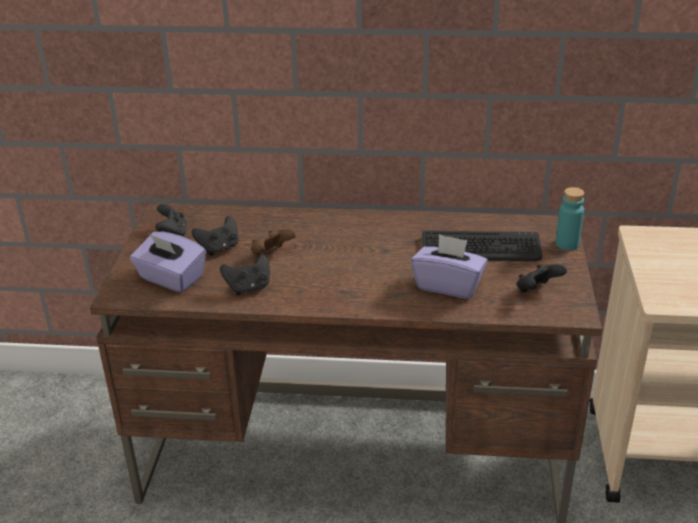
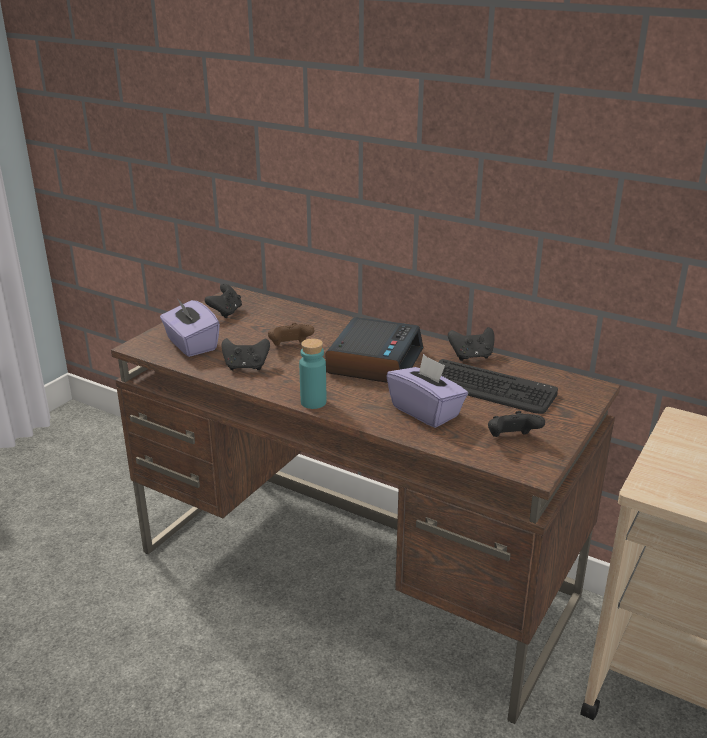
camera: 25 degrees right, 5 degrees down
black game controller [192,216,239,256] -> black game controller moved to [448,327,495,361]
turquoise bottle [556,187,584,250] -> turquoise bottle moved to [299,338,326,409]
none -> alarm clock [325,317,423,383]

